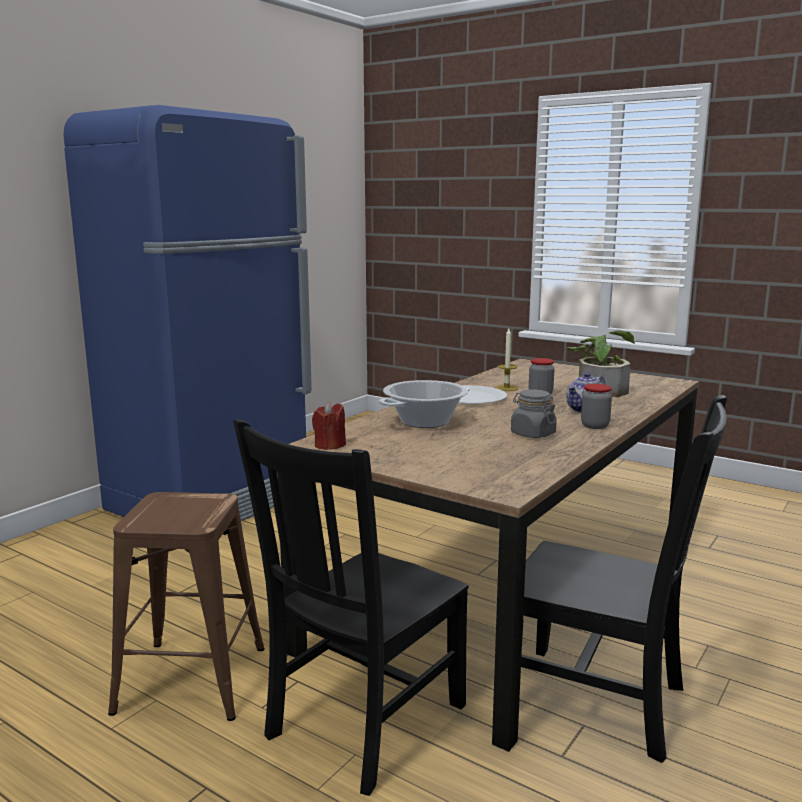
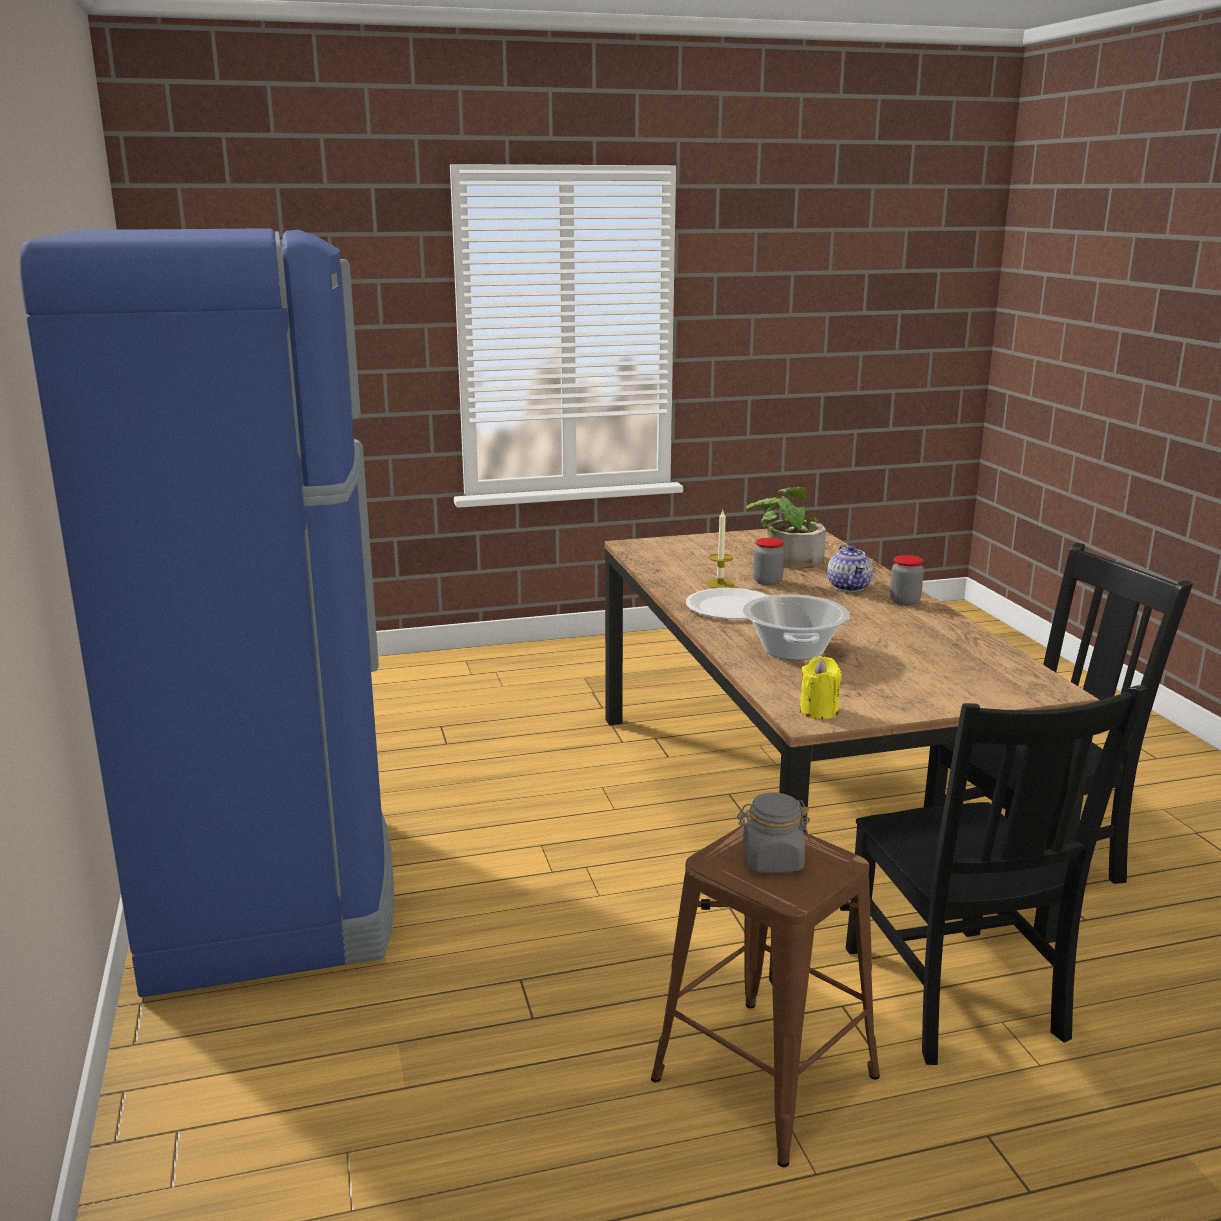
camera: 50 degrees left, 5 degrees up
red candle [312,402,346,450] -> yellow candle [800,656,841,719]
grey jar [511,389,557,438] -> grey jar moved to [737,792,811,873]

